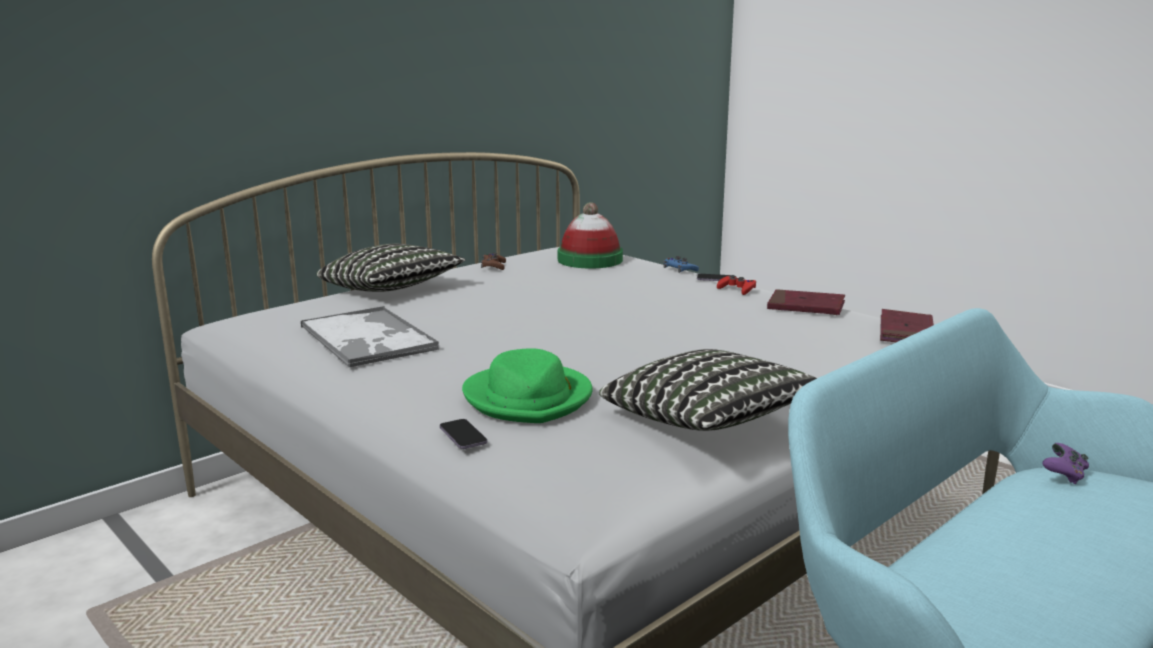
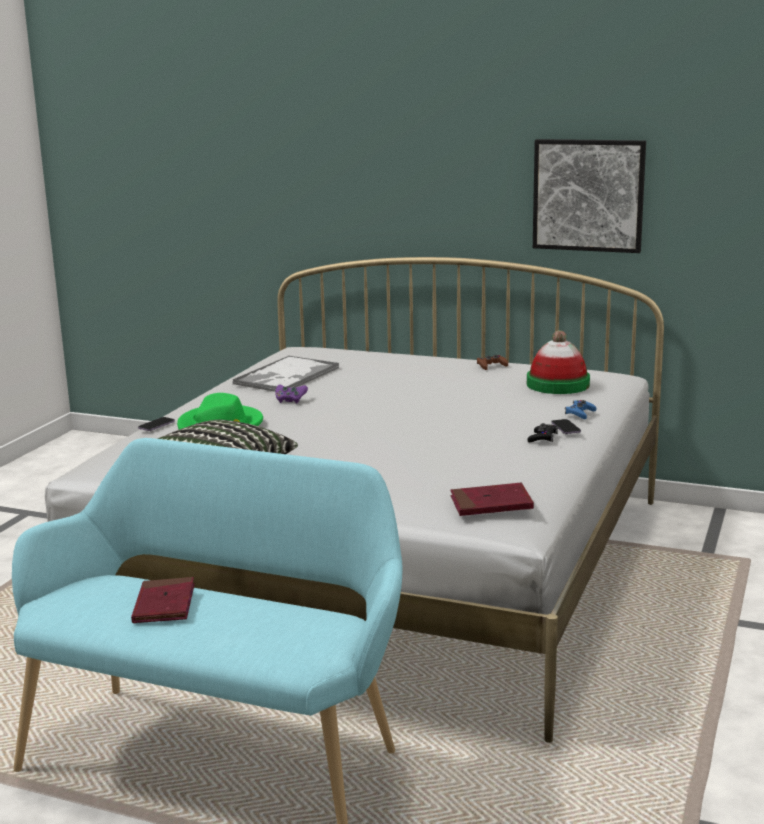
camera: 65 degrees right, 0 degrees up
pillow [316,244,465,292] -> none
red game controller [717,275,756,295] -> black game controller [528,423,558,442]
red book [767,289,845,315] -> red book moved to [131,577,195,623]
purple game controller [1042,443,1089,484] -> purple game controller moved to [275,385,308,404]
none -> picture [533,139,646,253]

